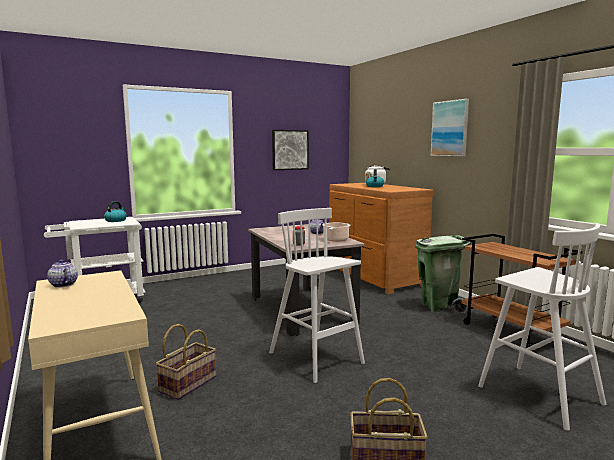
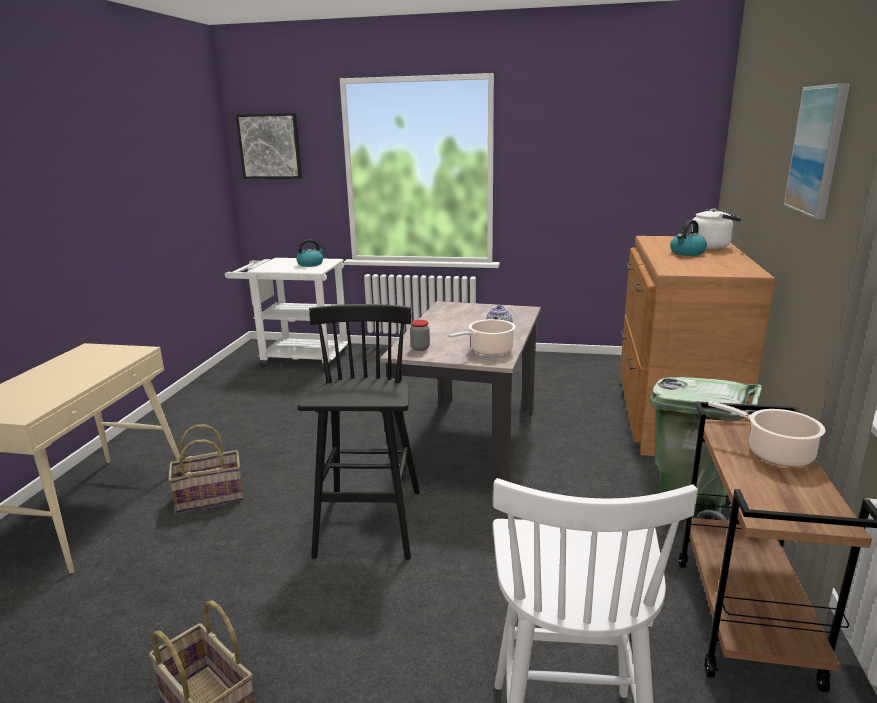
camera: 40 degrees right, 10 degrees up
teapot [47,260,78,288] -> none
white stool [269,208,365,383] -> black stool [298,304,420,560]
picture [272,130,309,170] -> picture moved to [236,113,302,179]
none -> cooking pot [708,401,825,467]

